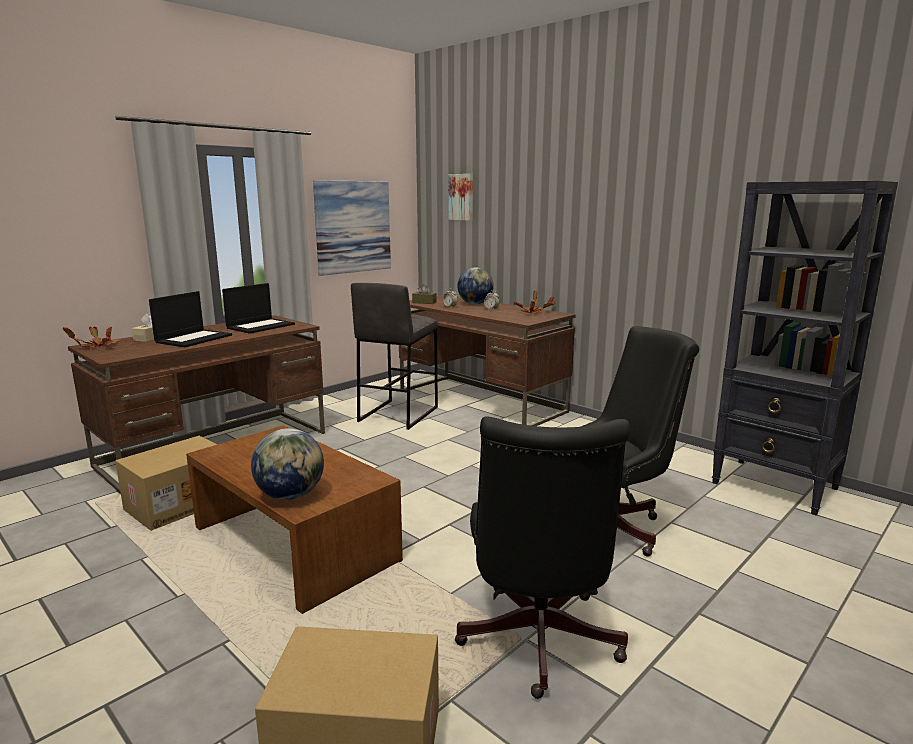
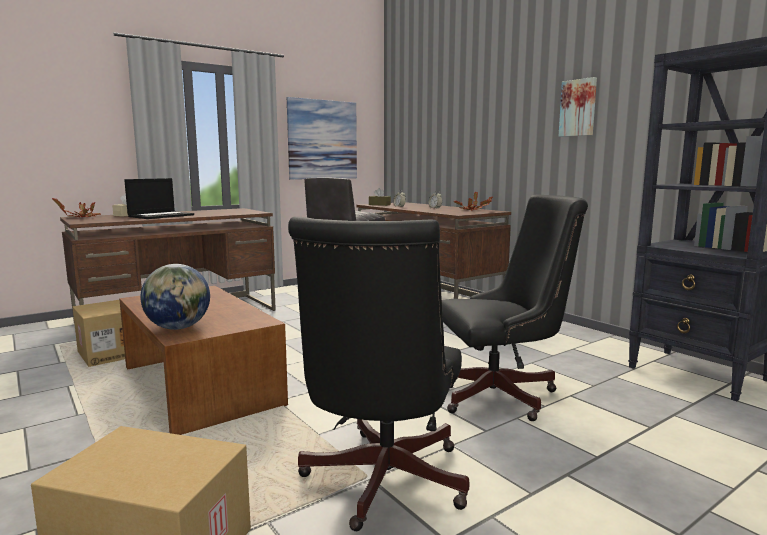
camera: 10 degrees right, 5 degrees down
laptop [222,283,295,334] -> none
picture [448,174,473,221] -> picture moved to [559,77,597,137]
globe [457,267,494,304] -> none

